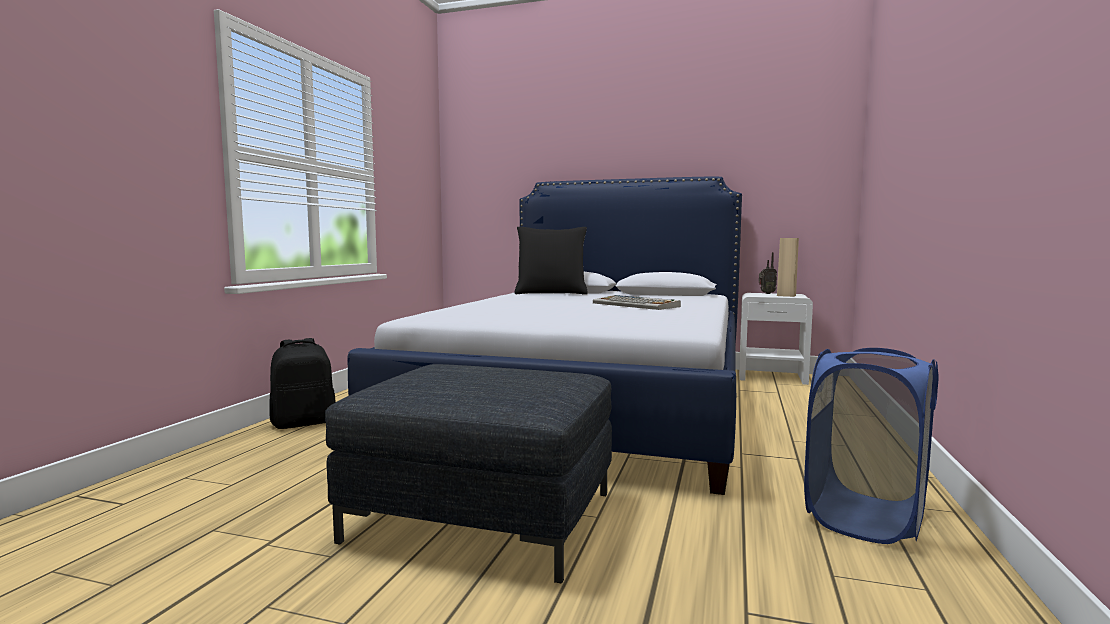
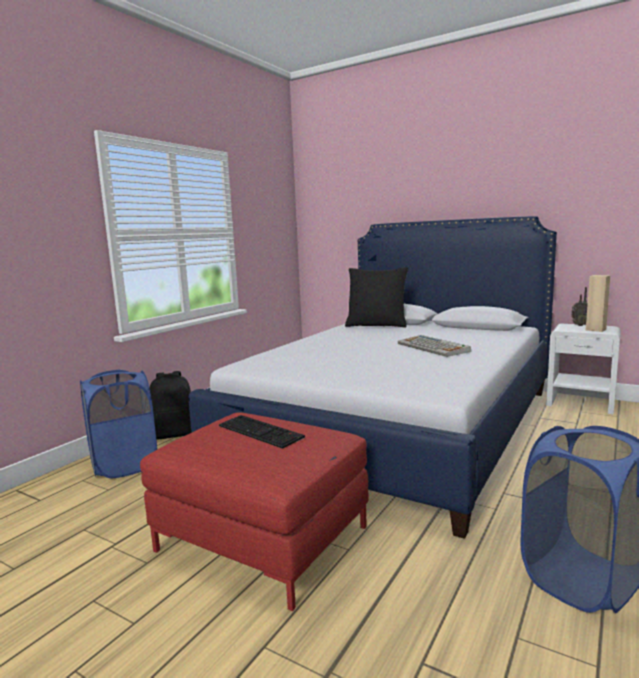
camera: 15 degrees right, 5 degrees up
grey ottoman [325,364,612,583] -> red ottoman [140,412,369,611]
none -> blue laundry basket [80,370,157,478]
none -> keyboard [219,415,305,449]

